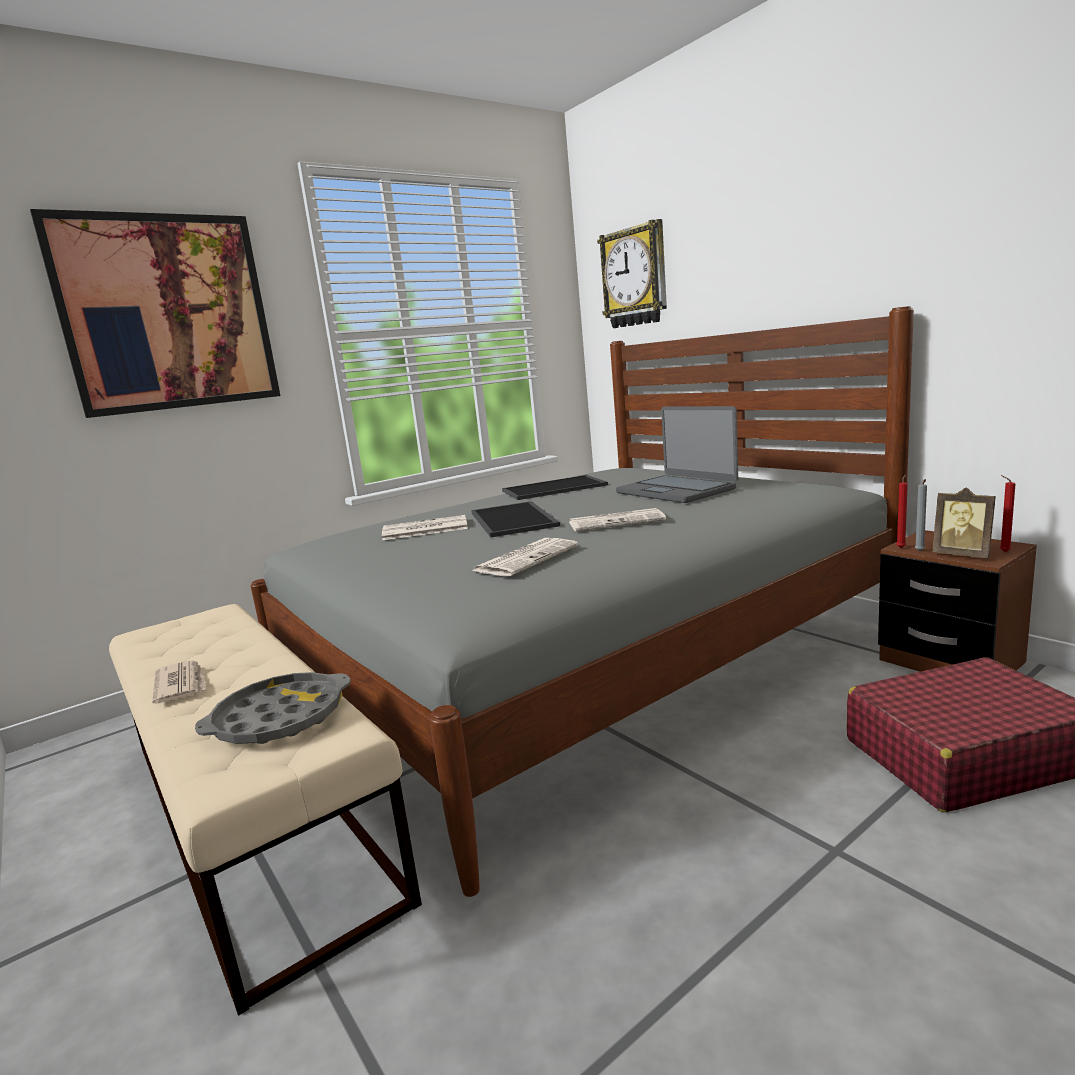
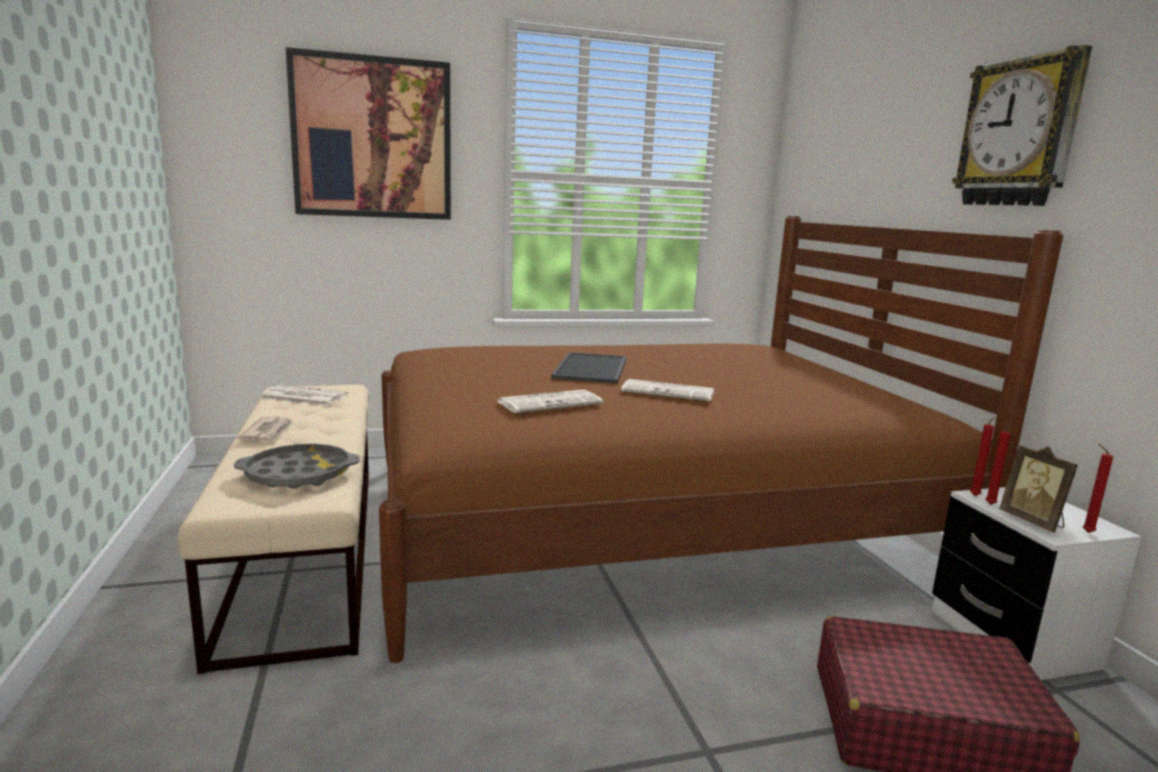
camera: 20 degrees right, 0 degrees up
grey bed [250,306,914,897] -> brown bed [379,216,1063,663]
newspaper [382,515,468,540] -> newspaper moved to [260,385,348,406]
tray [502,475,608,500] -> none
wall clock [597,219,667,328] -> wall clock moved to [952,45,1092,206]
laptop [616,406,738,503] -> none
brown nightstand [878,530,1037,672] -> white nightstand [932,487,1141,680]
grey candle [915,479,927,551] -> red candle [985,426,1011,505]

